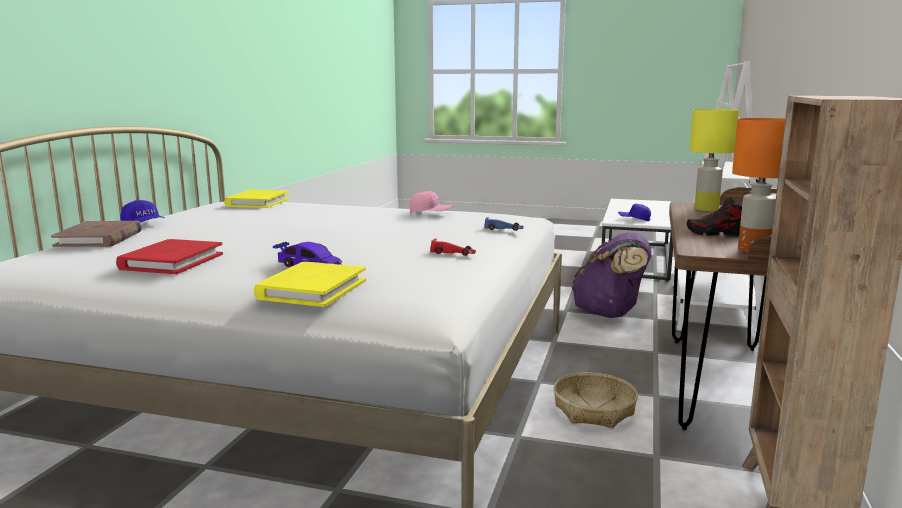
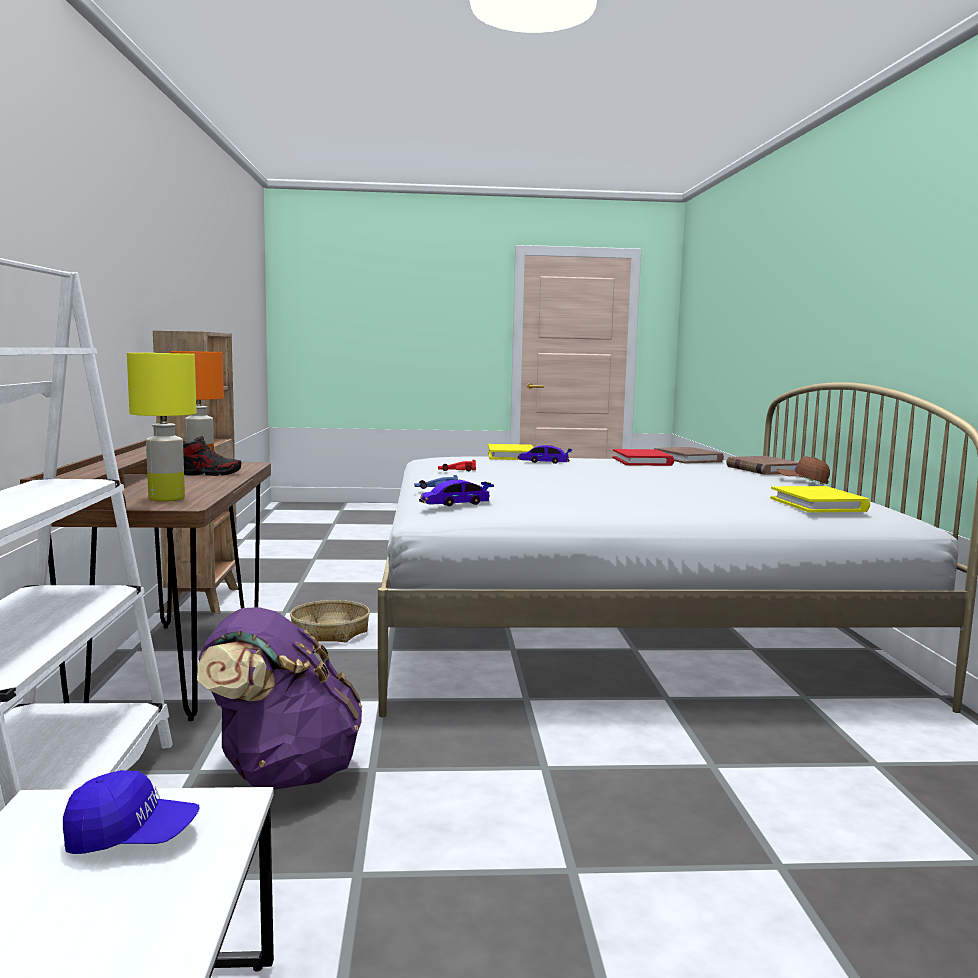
camera: 160 degrees right, 5 degrees down
blue cap [120,200,165,222] -> brown cap [777,456,830,484]
pink cap [410,191,454,214] -> none
none -> toy car [419,480,494,506]
none -> brown book [654,447,724,464]

